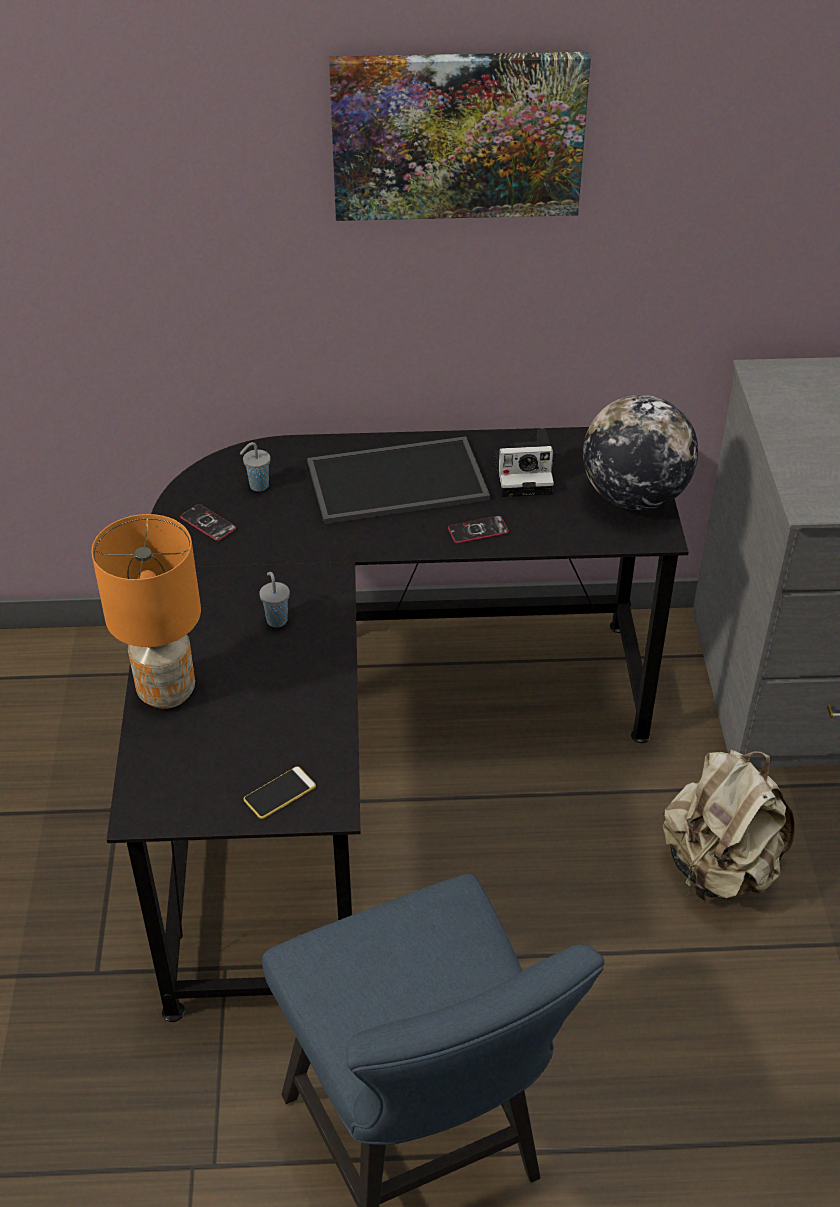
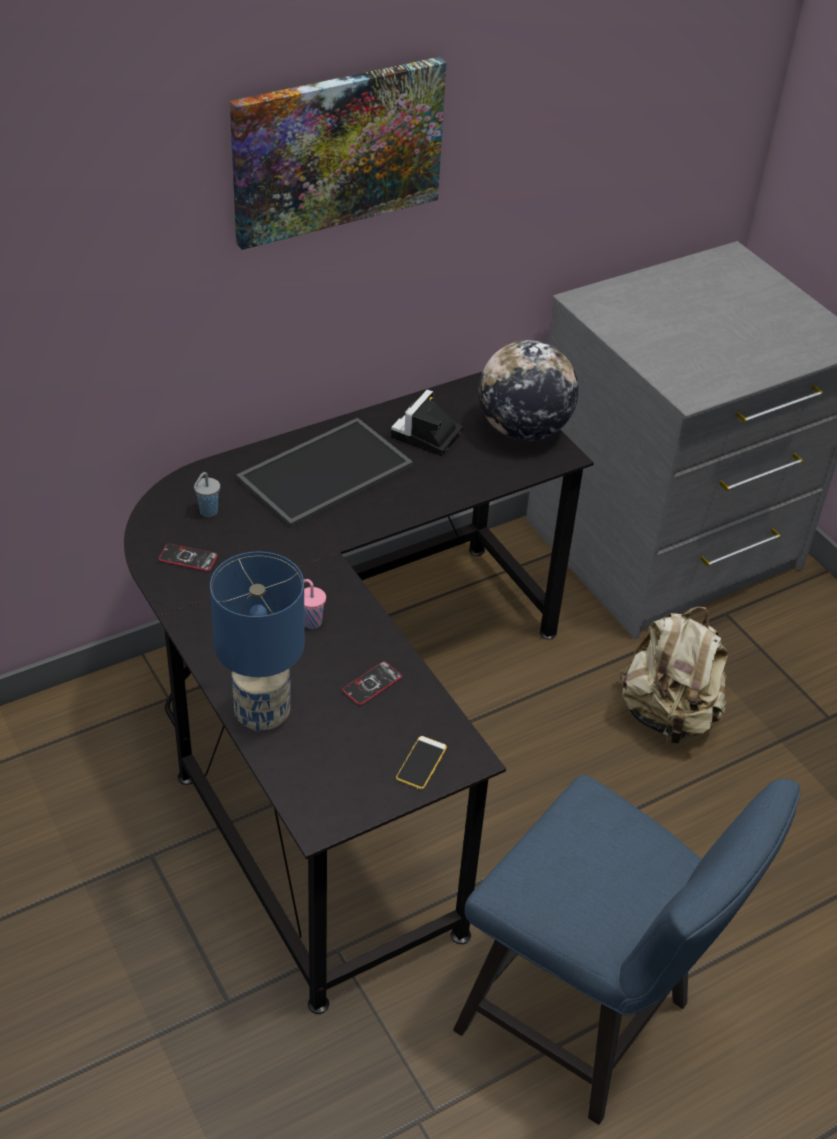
camera: 30 degrees left, 0 degrees up
orange table lamp [91,514,201,709] -> blue table lamp [210,552,305,731]
grey cup [259,572,290,628] -> pink cup [304,579,326,629]
phone [448,516,509,543] -> phone moved to [342,661,402,705]
camera [494,429,554,497] -> camera turned 150 degrees clockwise [391,390,463,456]

